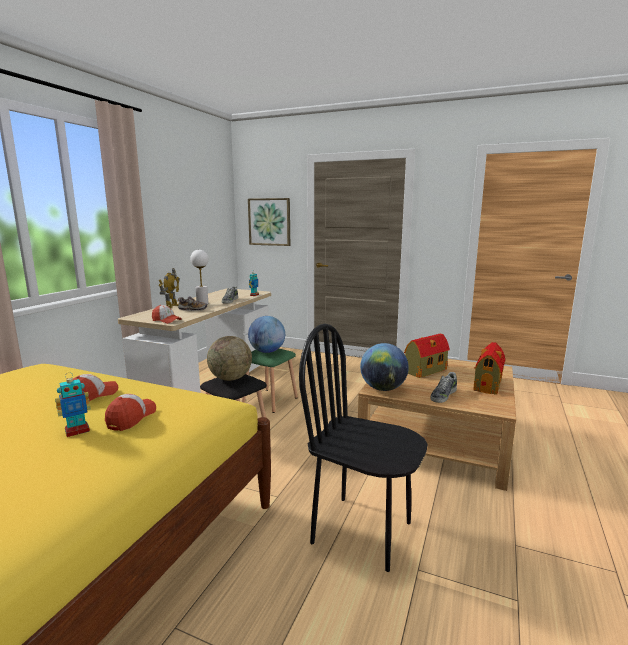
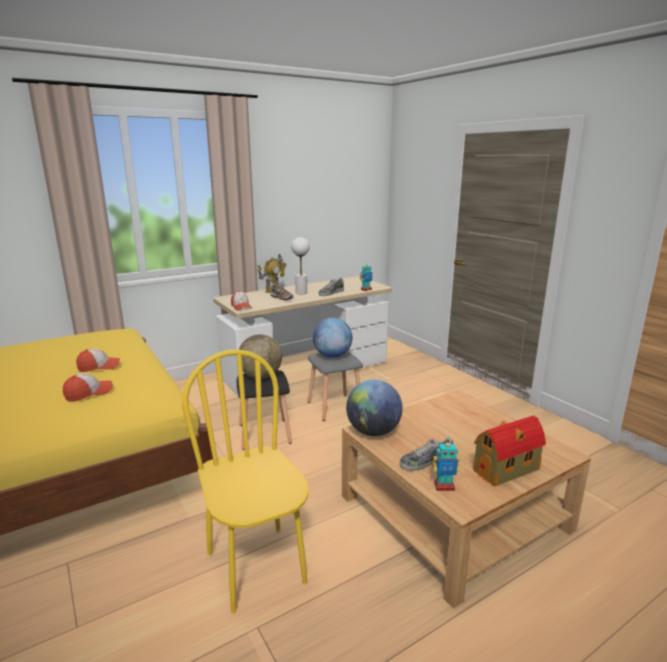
camera: 35 degrees right, 5 degrees up
toy robot [55,374,91,437] -> toy robot moved to [432,438,460,491]
green stool [242,349,298,413] -> grey stool [308,351,363,421]
picture [248,198,290,246] -> none
black chair [299,324,428,572] -> yellow chair [182,349,309,613]
toy house [404,334,450,378] -> none

